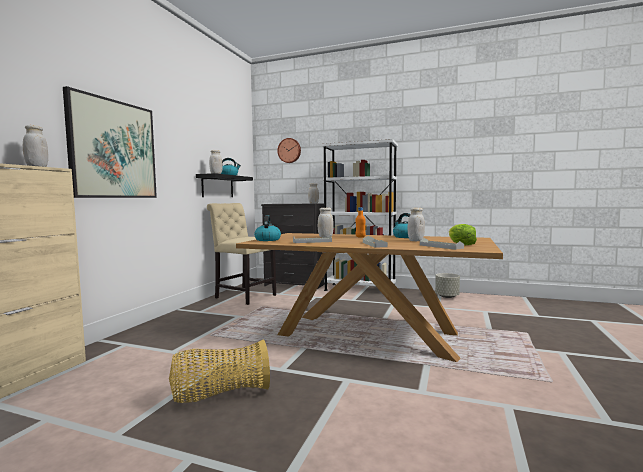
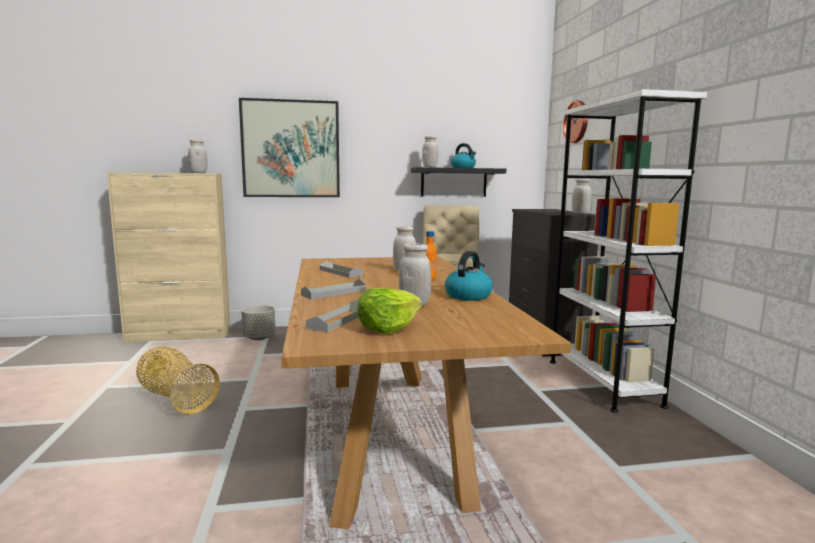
camera: 60 degrees right, 5 degrees up
kettle [254,215,281,241] -> none
grey planter [435,273,460,298] -> grey planter moved to [241,305,275,340]

